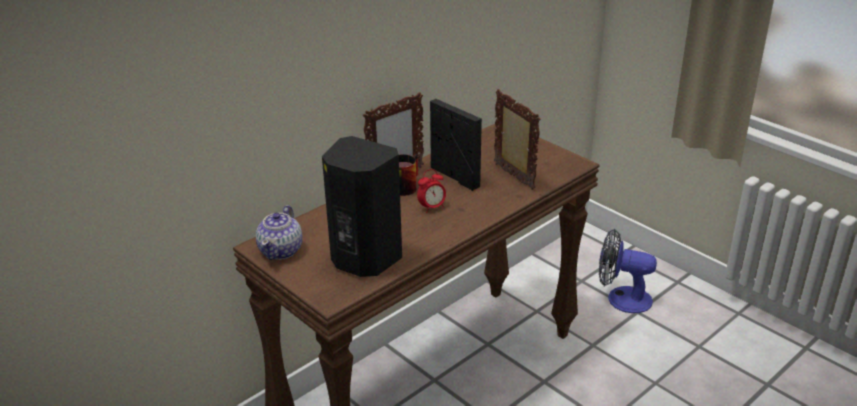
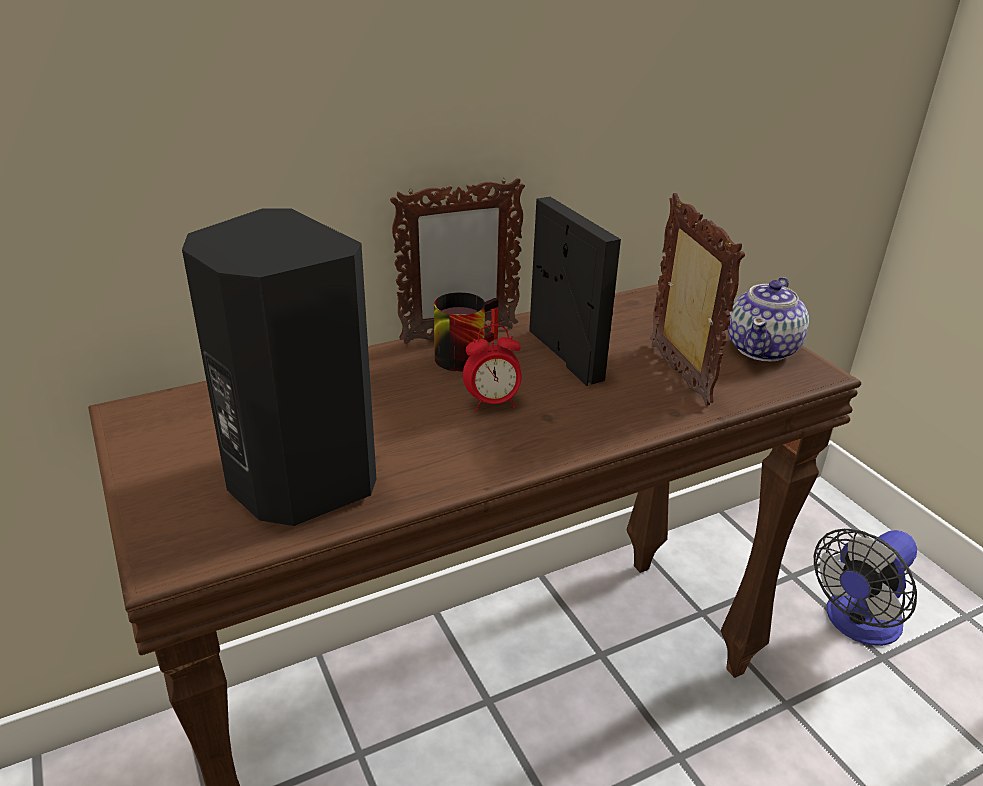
camera: 15 degrees right, 0 degrees up
teapot [256,205,303,260] -> teapot moved to [727,277,809,362]
fan [599,229,657,313] -> fan turned 75 degrees counterclockwise [814,529,917,646]

